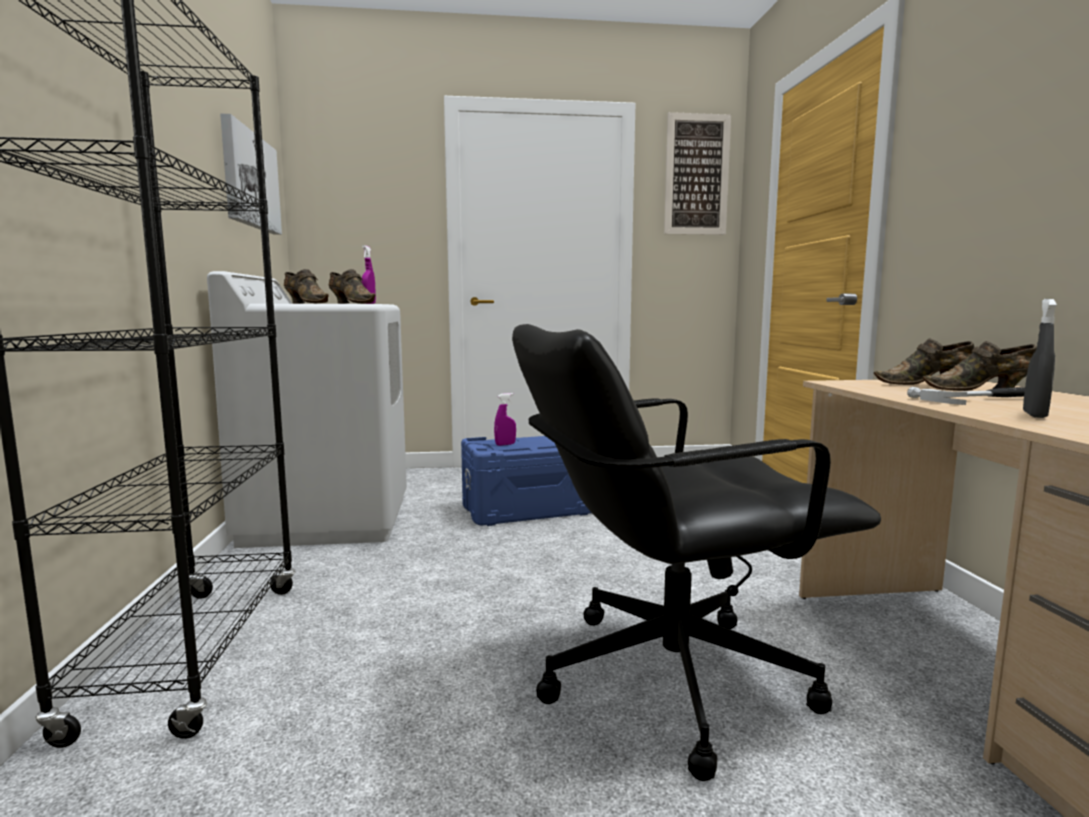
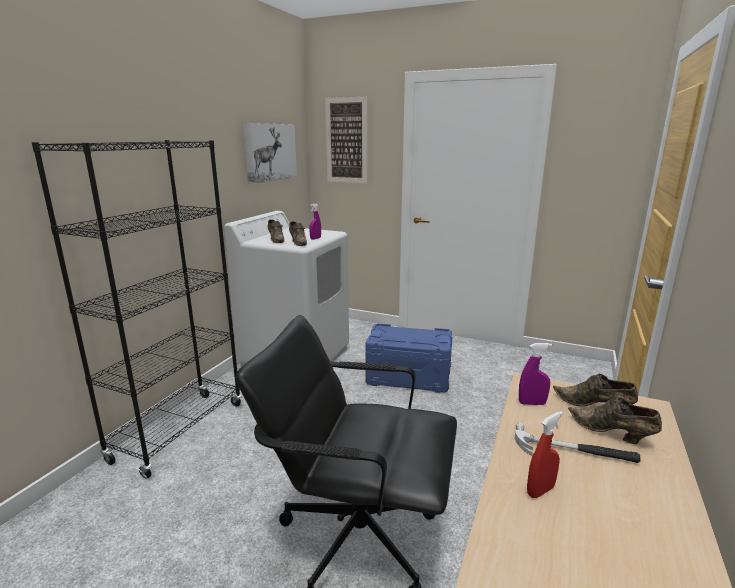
camera: 30 degrees right, 10 degrees up
purple spray bottle [494,393,516,446] -> purple spray bottle moved to [519,343,552,405]
picture [664,112,731,235] -> picture moved to [325,97,367,183]
grey spray bottle [1023,299,1057,418] -> red spray bottle [527,411,563,498]

